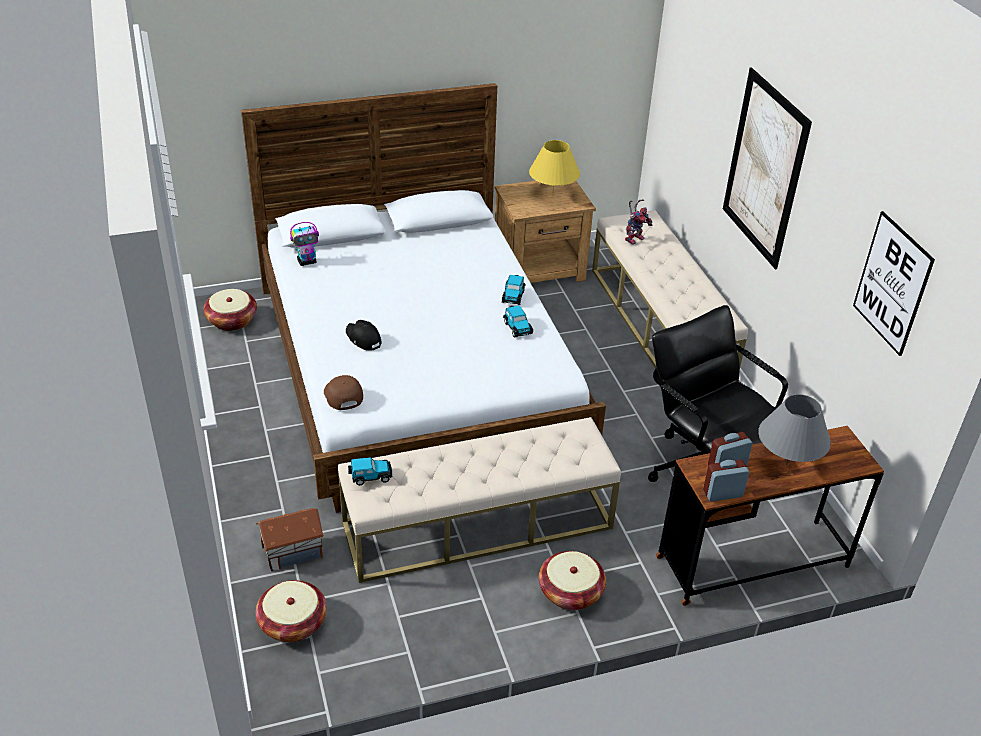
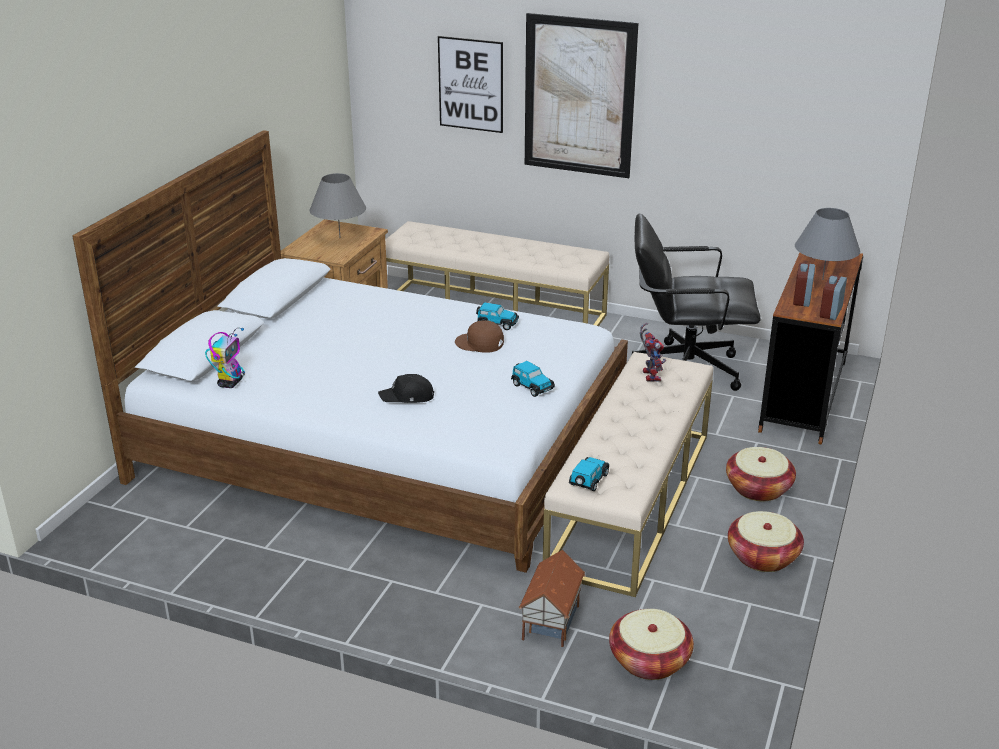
camera: 50 degrees left, 10 degrees down
basket [204,289,257,331] -> basket moved to [728,511,804,572]
brown cap [324,375,363,410] -> brown cap moved to [455,320,504,353]
toy car [502,275,525,305] -> toy car moved to [511,361,555,397]
yellow table lamp [529,140,580,197] -> grey table lamp [310,173,366,238]
toy robot [625,199,653,245] -> toy robot moved to [640,323,666,382]
picture [853,211,935,356] -> picture moved to [438,36,503,133]

